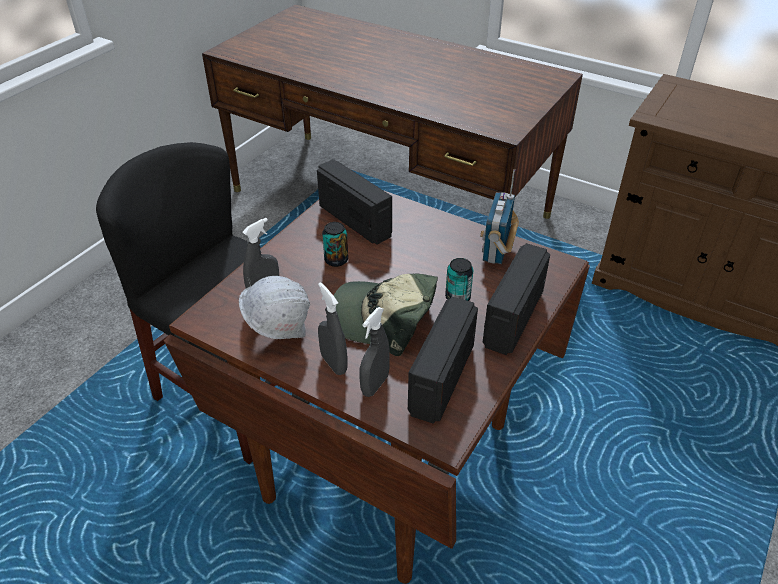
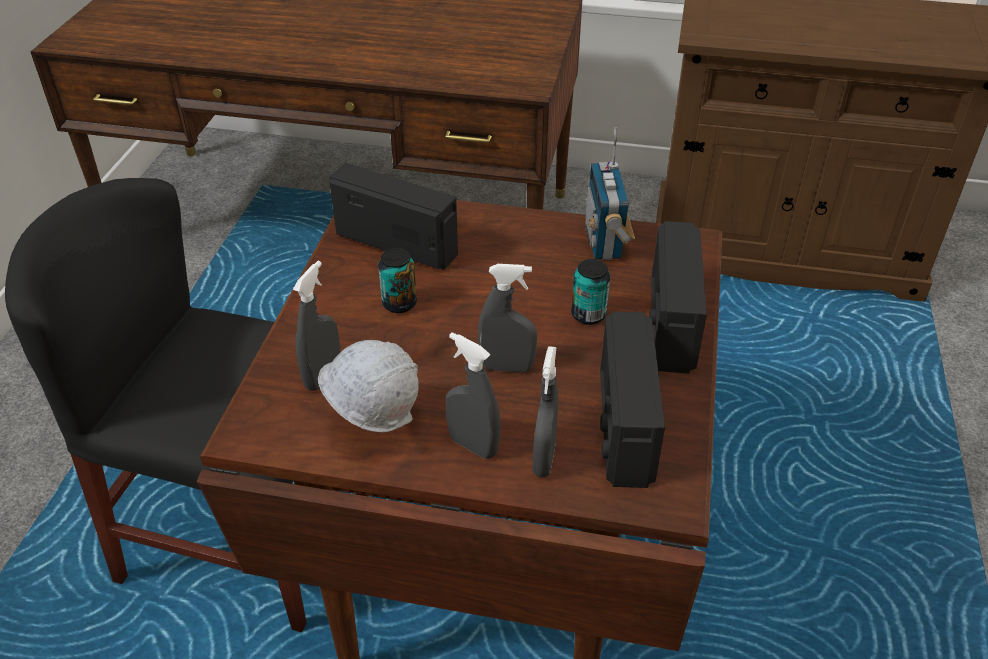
camera: 20 degrees left, 0 degrees up
cap [334,273,438,356] -> grey spray bottle [478,264,537,372]

